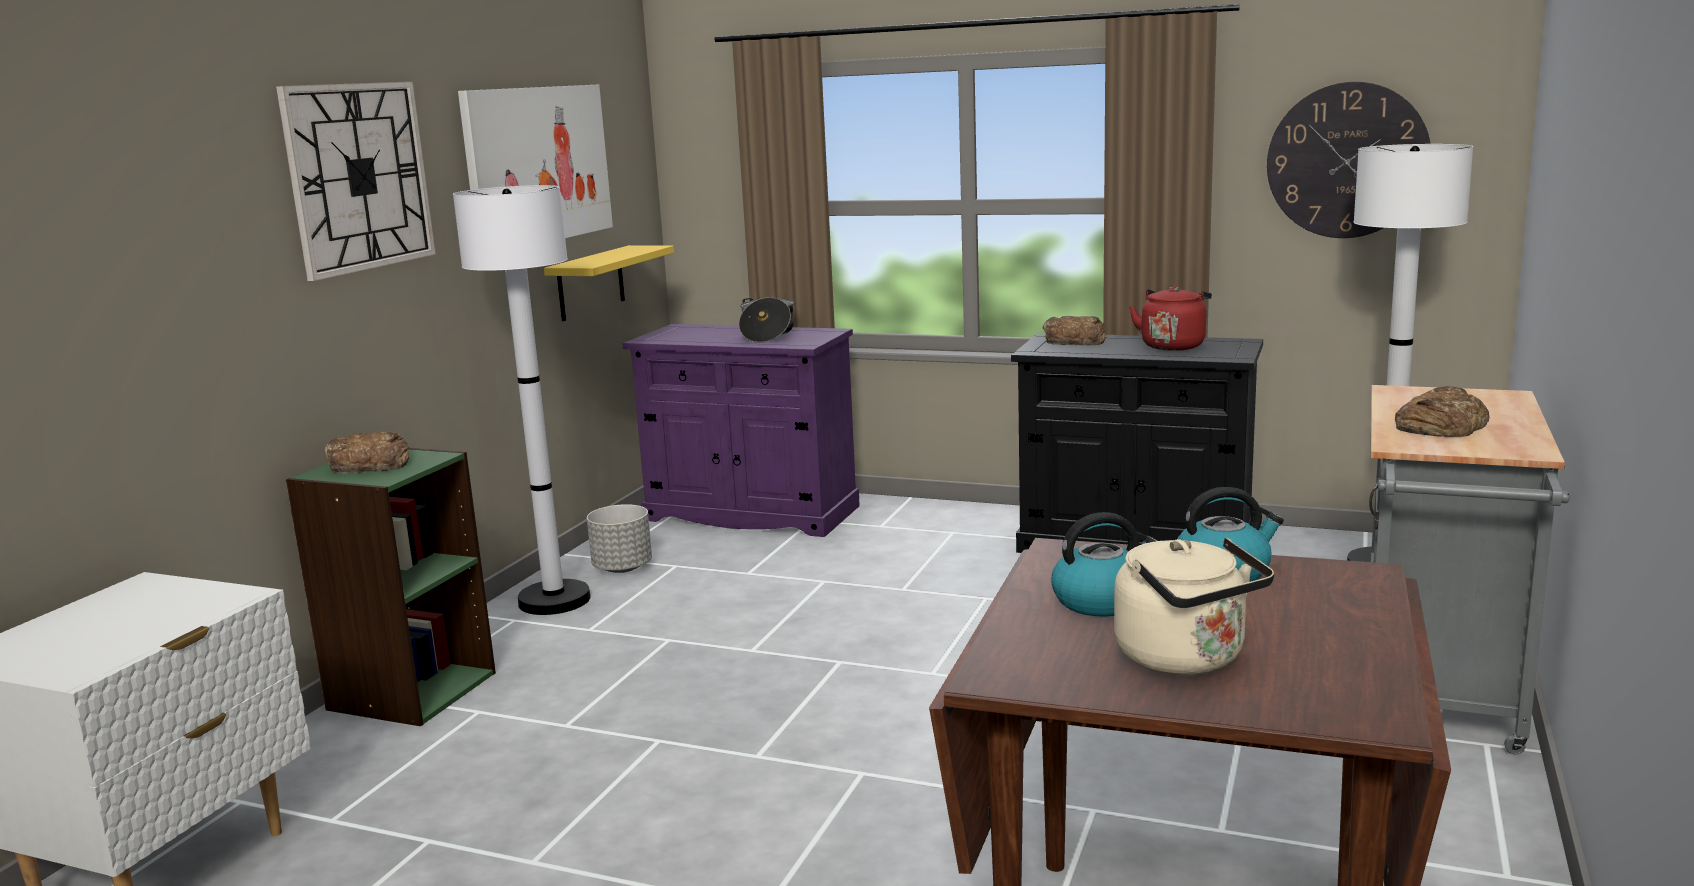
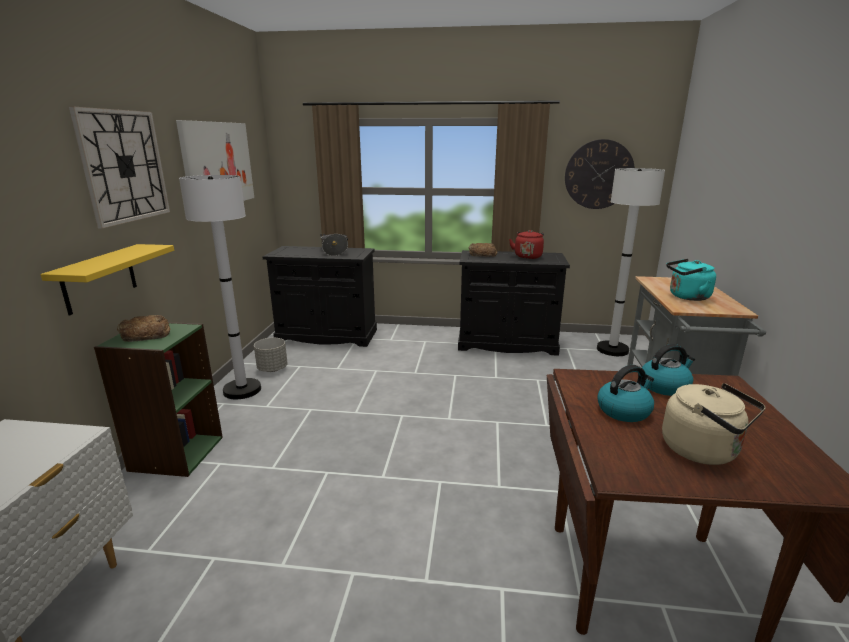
camera: 15 degrees left, 5 degrees up
yellow shelf [544,245,674,321] -> yellow shelf moved to [40,244,174,315]
purple cabinet [622,324,860,537] -> black cabinet [263,246,377,347]
bread [1395,386,1489,437] -> turquoise kettle [666,259,716,301]

